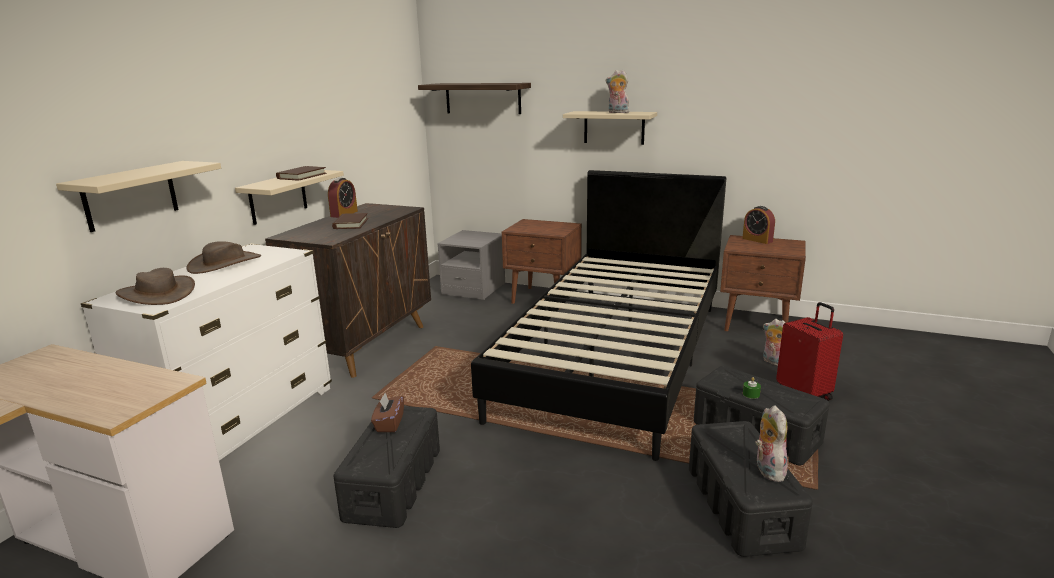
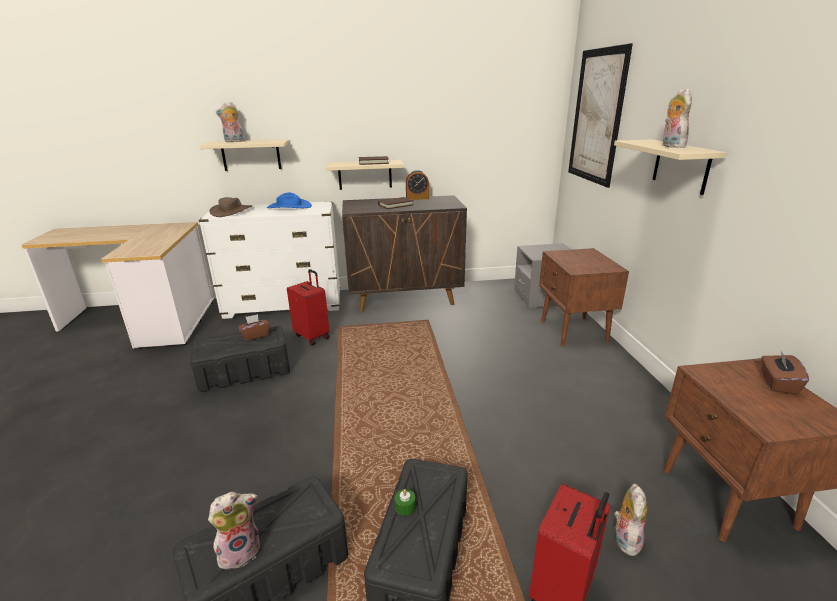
camera: 60 degrees right, 5 degrees up
brown hat [187,241,261,274] -> blue hat [267,193,312,208]
shelf [418,83,531,114] -> picture [568,43,633,188]
black bed [471,170,726,461] -> none
alarm clock [742,206,775,244] -> brown tissue box [761,351,809,395]
none -> plush toy [216,102,245,142]
none -> red suitcase [287,269,330,346]

